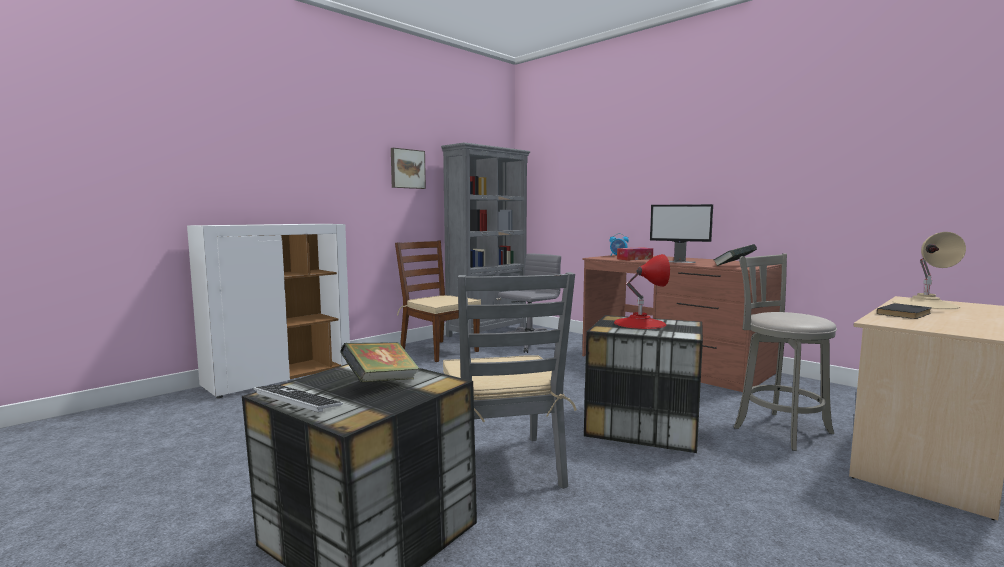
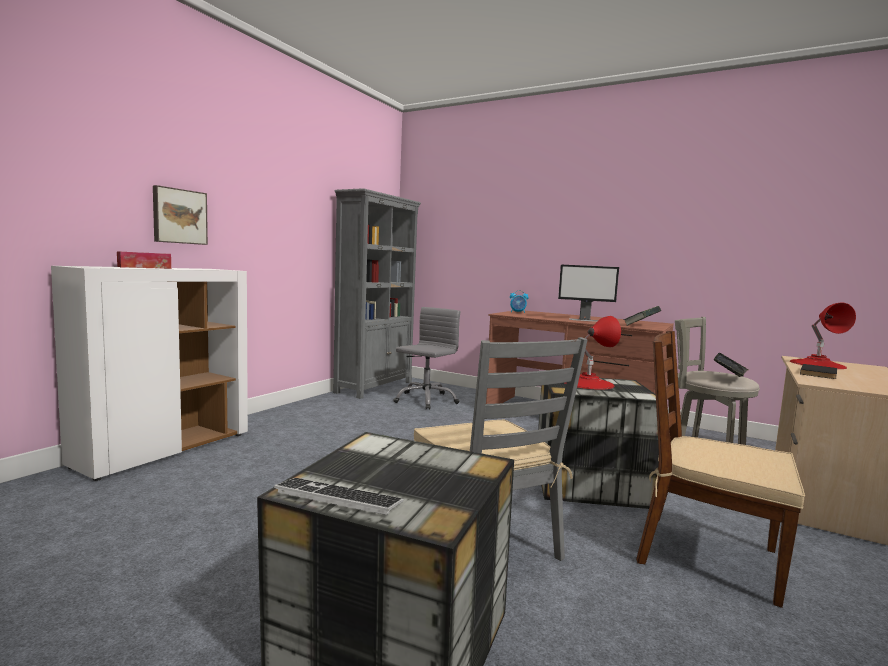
camera: 15 degrees left, 0 degrees up
book [340,342,420,382] -> book moved to [714,353,749,377]
picture [391,148,426,189] -> picture moved to [153,185,208,245]
brown chair [395,241,481,362] -> brown chair moved to [636,331,805,608]
tissue box [617,247,653,260] -> tissue box moved to [117,251,171,269]
beige table lamp [892,232,966,310] -> red table lamp [790,302,856,369]

